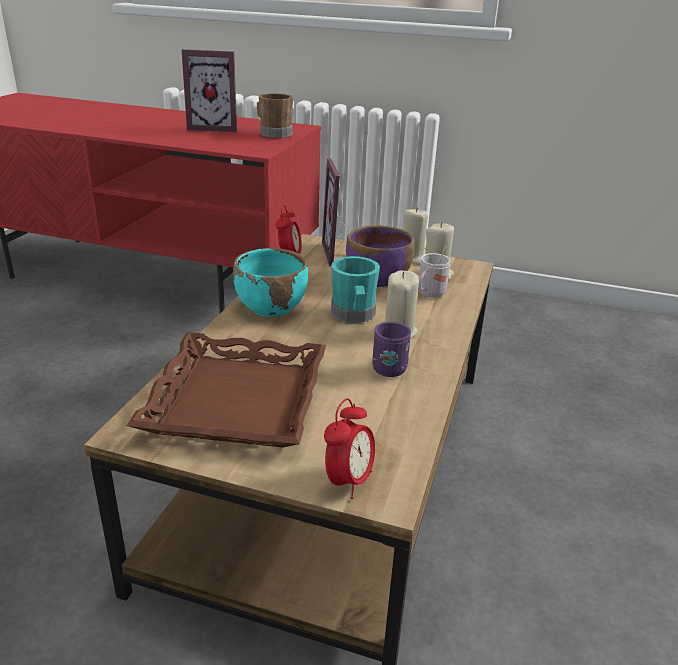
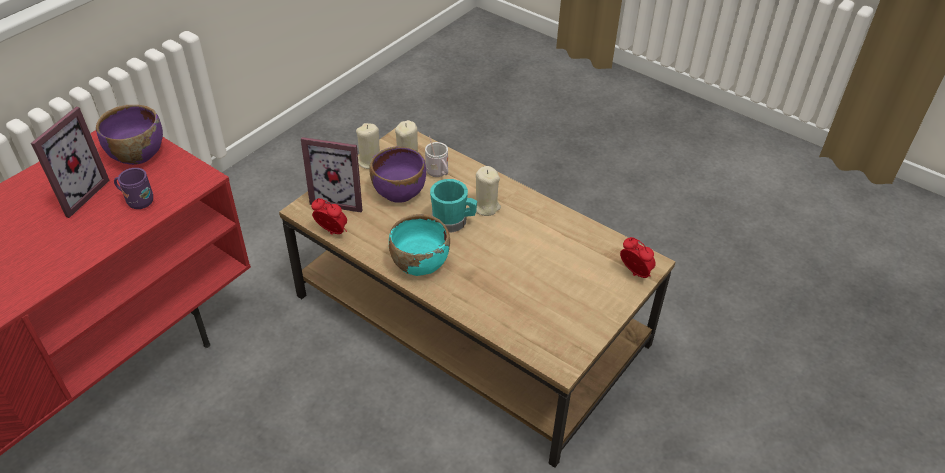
camera: 70 degrees left, 15 degrees up
brown tray [127,332,326,447] -> none
brown mug [257,93,293,138] -> purple bowl [96,105,163,165]
purple mug [372,322,411,377] -> purple mug moved to [114,168,153,209]

